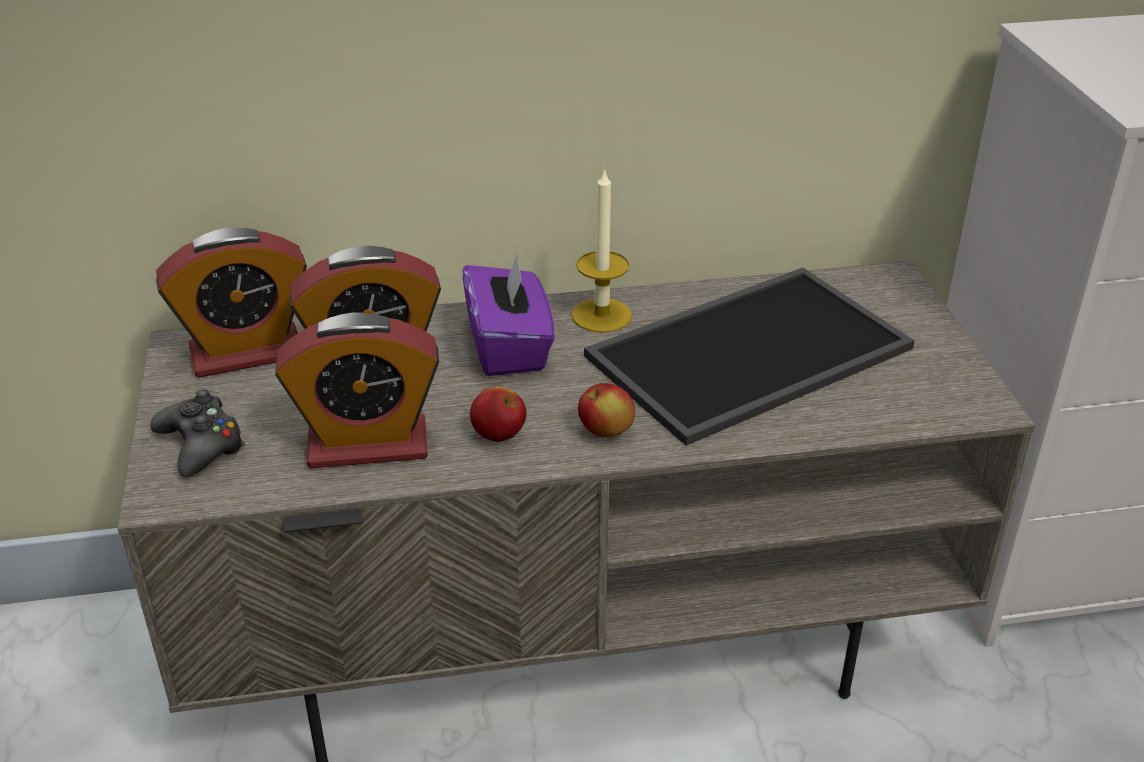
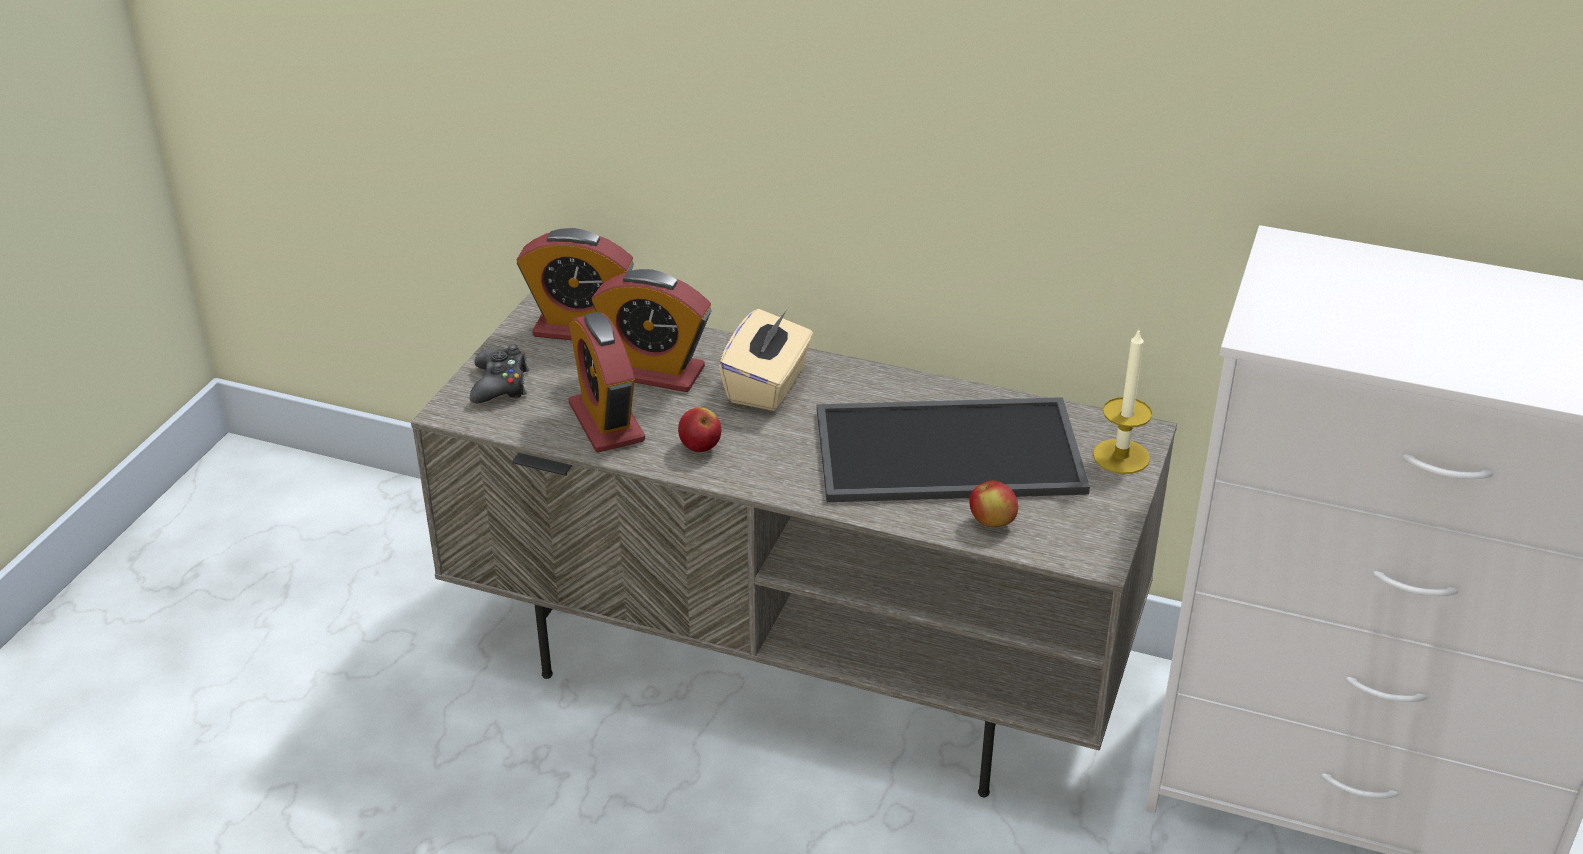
camera: 30 degrees right, 0 degrees up
alarm clock [275,312,439,468] -> alarm clock turned 45 degrees clockwise [569,312,645,453]
purple tissue box [463,253,555,376] -> beige tissue box [719,309,813,411]
candle [572,167,632,333] -> candle moved to [1093,330,1153,474]
apple [578,383,635,437] -> apple moved to [969,480,1018,527]

